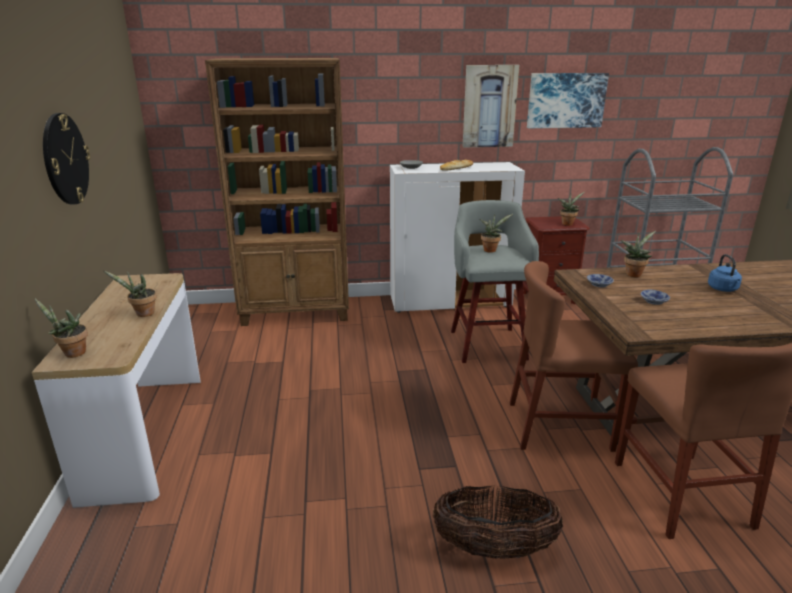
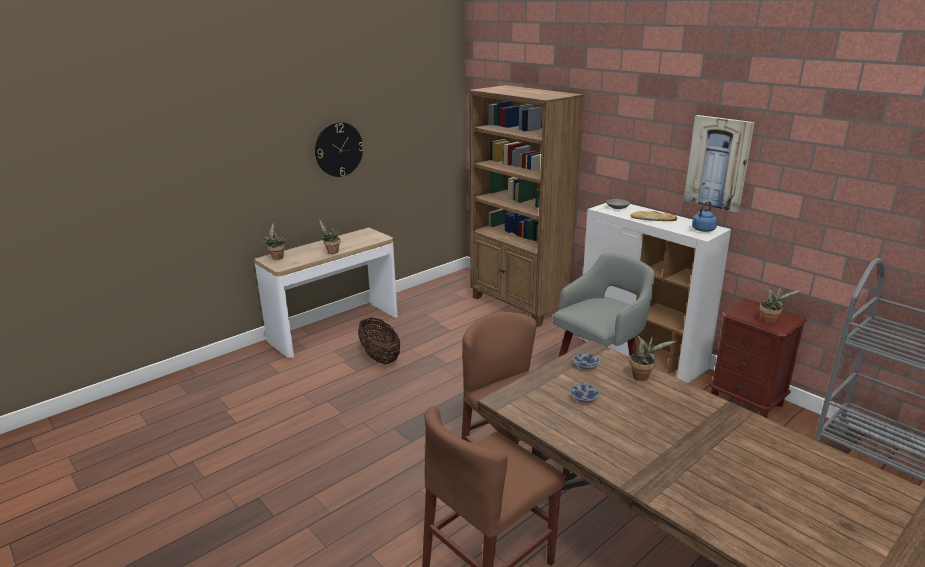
camera: 55 degrees right, 0 degrees up
basket [433,485,563,559] -> basket moved to [358,318,400,365]
potted plant [480,214,513,253] -> none
picture [527,73,609,128] -> none
blue kettle [708,254,742,292] -> blue kettle moved to [692,201,717,232]

